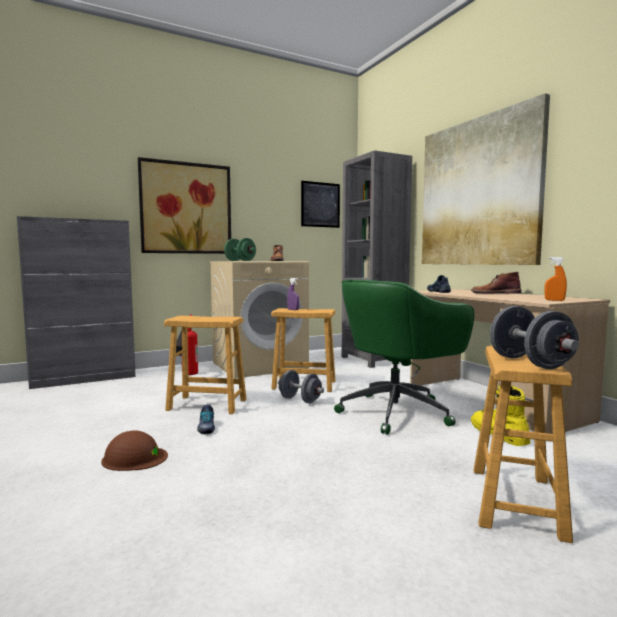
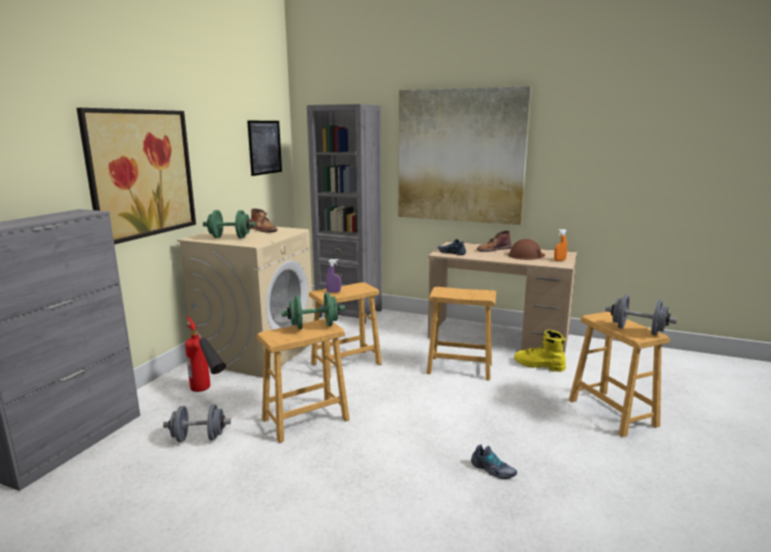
camera: 40 degrees left, 10 degrees up
brown hard hat [101,430,168,471] -> brown hard hat moved to [508,239,545,260]
shoe [197,404,215,434] -> shoe moved to [471,444,517,479]
grey dumbbell [278,370,324,403] -> grey dumbbell moved to [163,404,231,442]
green office chair [334,279,474,435] -> brown stool [427,287,496,381]
none -> green dumbbell [281,293,345,329]

